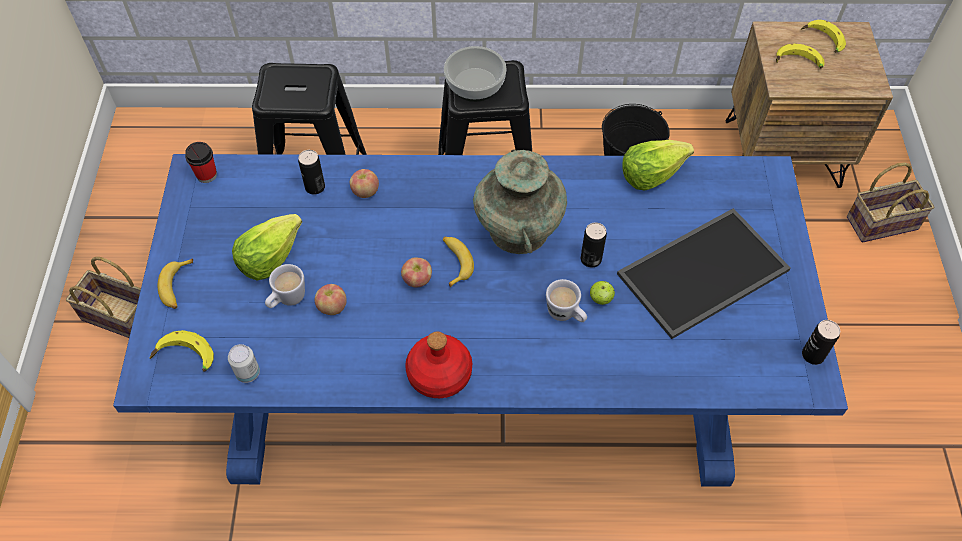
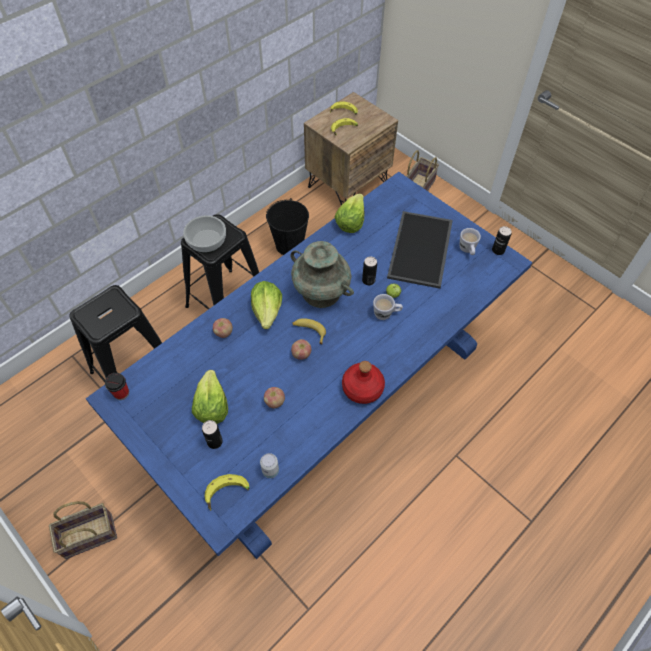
camera: 45 degrees left, 0 degrees up
banana [158,258,193,309] -> none
white mug [265,264,305,308] -> white mug moved to [460,228,481,255]
can [298,150,325,195] -> can moved to [202,420,223,449]
none -> lettuce [251,281,282,329]

